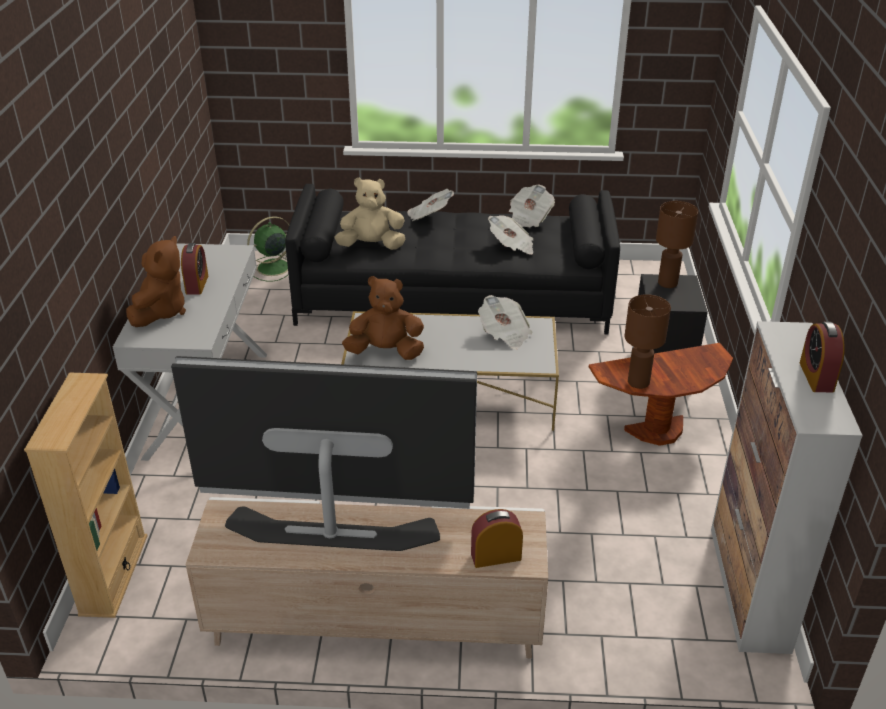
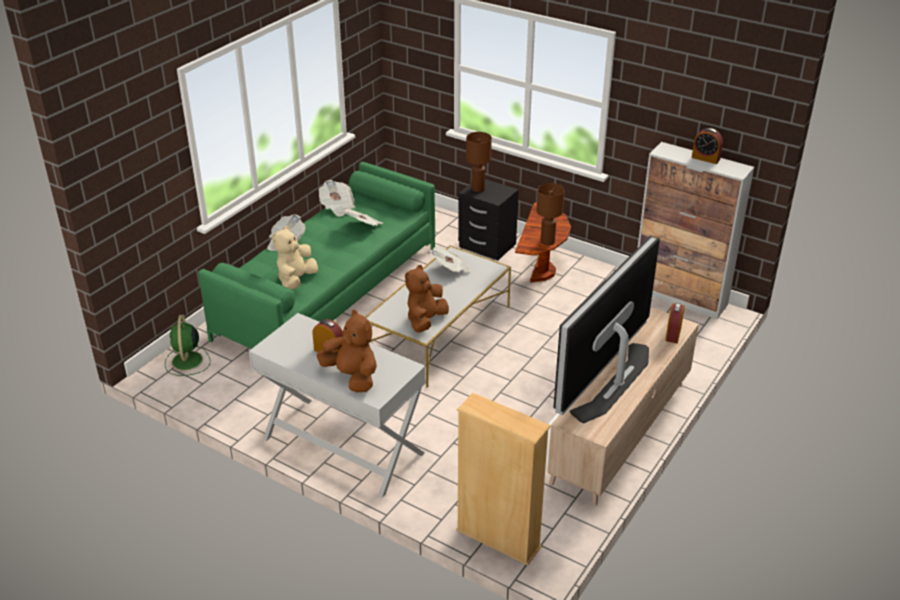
camera: 60 degrees left, 0 degrees up
black sofa [285,184,620,335] -> green sofa [198,162,435,349]

